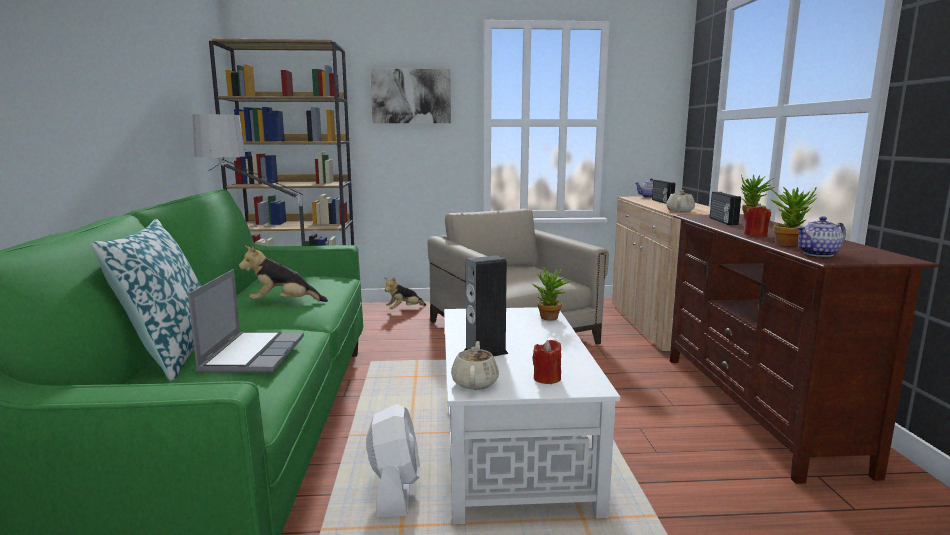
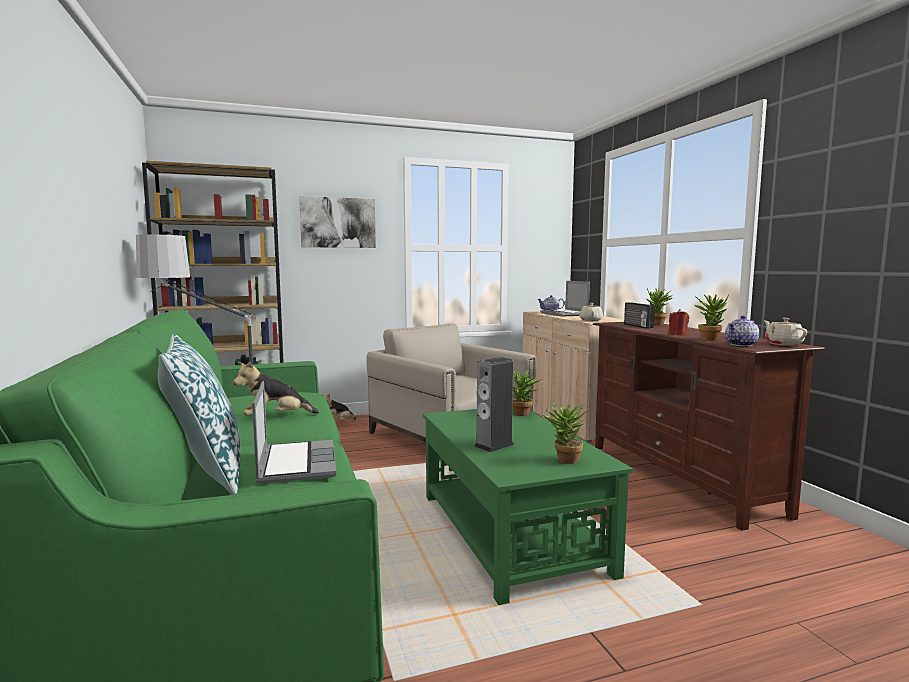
camera: 15 degrees left, 5 degrees down
white fan [366,404,420,518] -> none
white coffee table [444,307,620,525] -> green coffee table [423,407,633,605]
beige teapot [451,341,499,390] -> beige teapot moved to [764,318,807,346]
red candle [532,340,561,384] -> potted plant [542,401,589,464]
radio [652,180,675,204] -> laptop [540,281,590,317]

